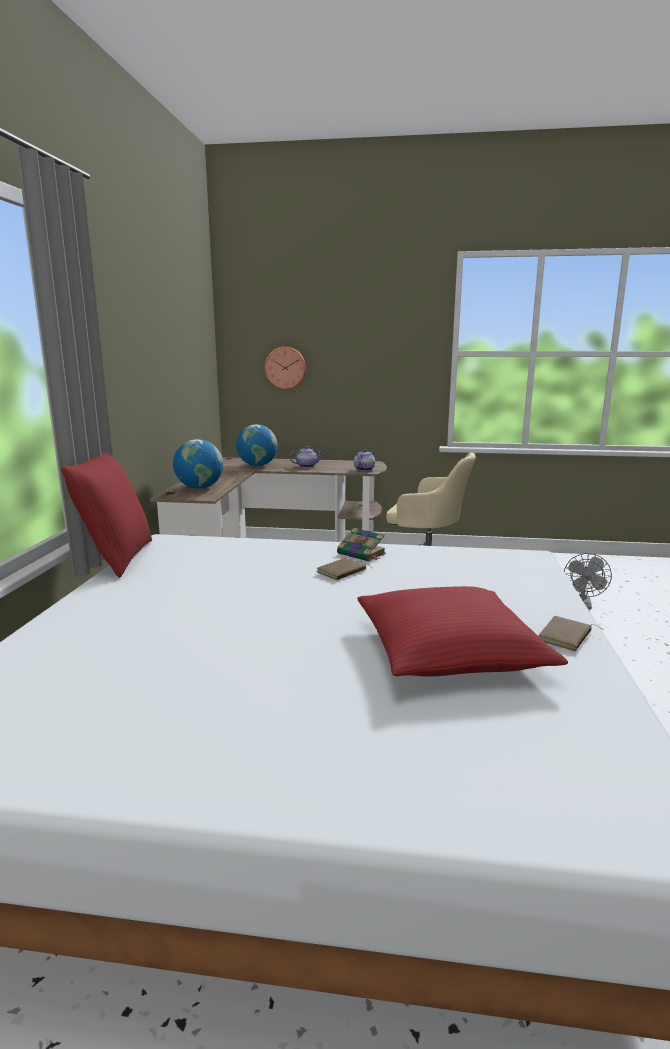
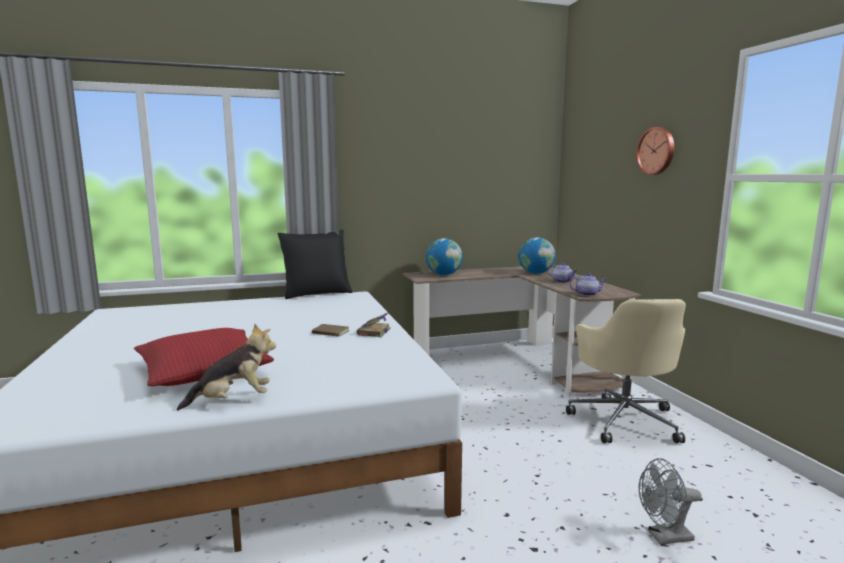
camera: 65 degrees right, 5 degrees down
red pillow [61,452,152,578] -> black pillow [278,229,353,299]
wall clock [265,347,306,389] -> wall clock moved to [636,127,674,175]
brown book [539,616,602,651] -> plush toy [177,324,276,410]

